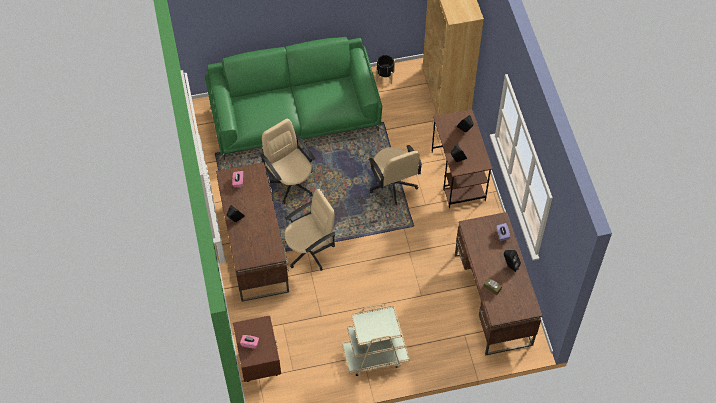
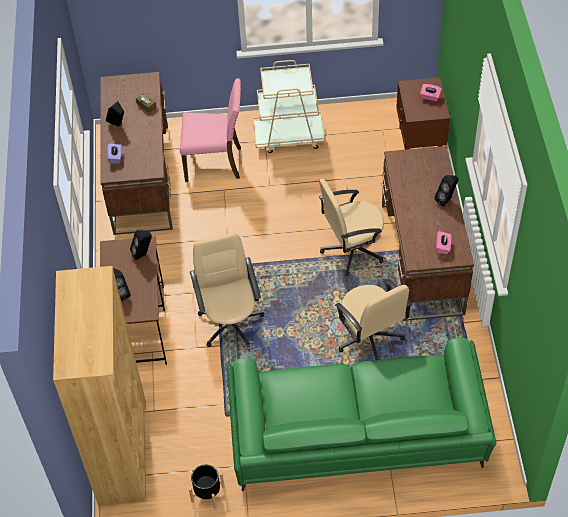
camera: 170 degrees left, 5 degrees down
none -> pink chair [180,78,241,182]

